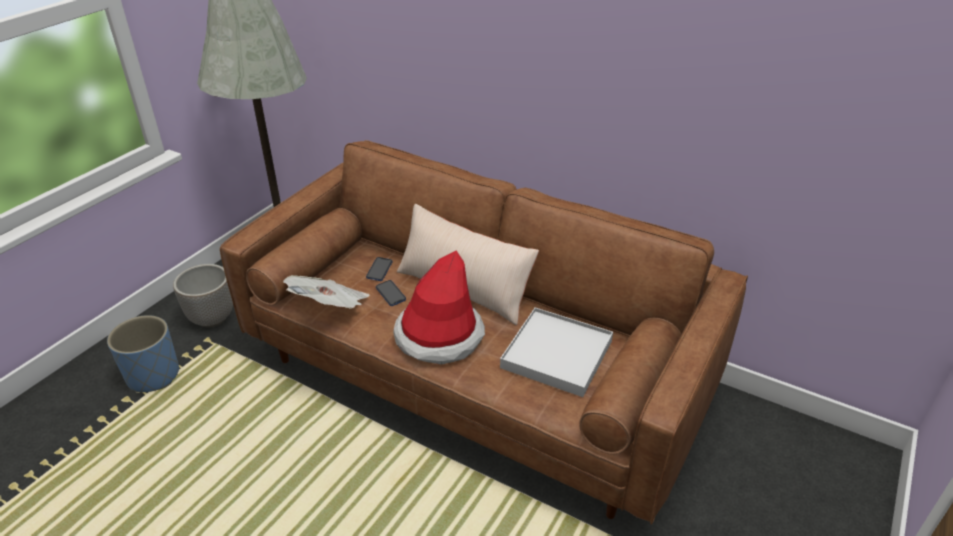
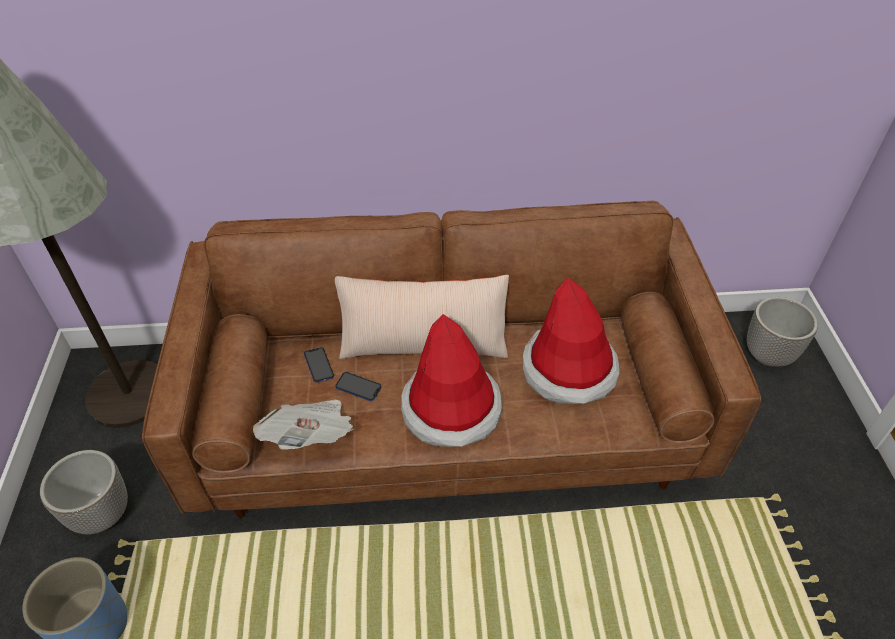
camera: 35 degrees left, 10 degrees up
white tray [500,307,613,397] -> hat [523,278,620,404]
none -> planter [747,297,818,367]

